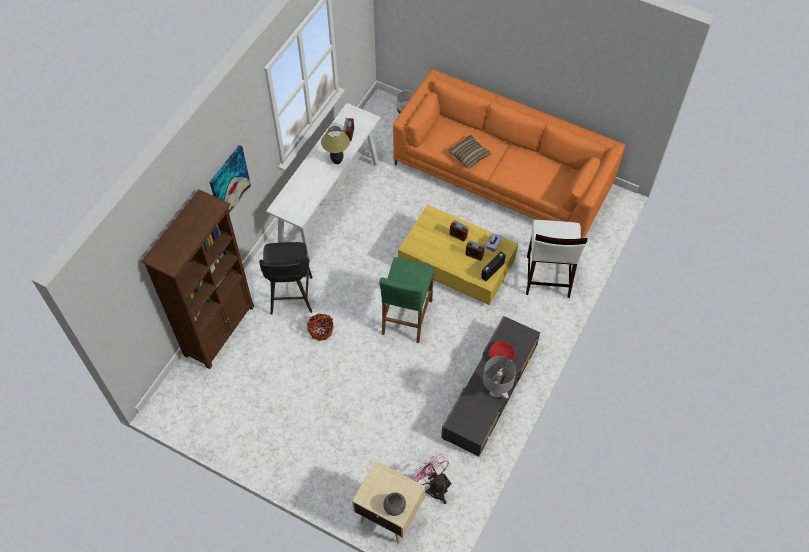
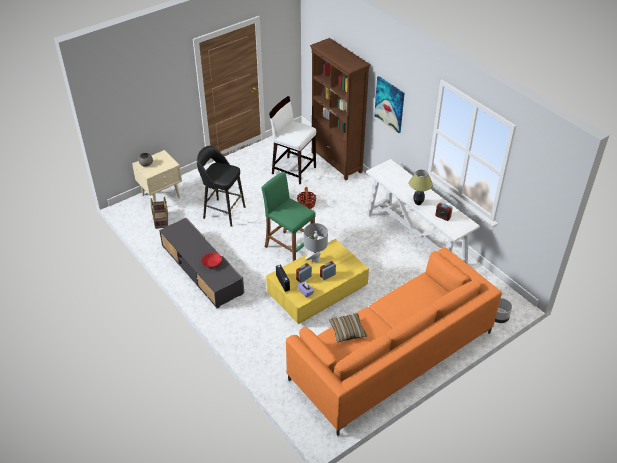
camera: 115 degrees right, 15 degrees down
black stool [259,242,312,315] -> black stool moved to [197,146,245,227]
pink fan [412,454,452,504] -> basket [150,197,168,229]
pillow [448,135,491,169] -> pillow moved to [329,313,367,343]
grey table lamp [483,356,516,399] -> grey table lamp moved to [304,223,328,263]
white stool [526,220,587,298] -> white stool moved to [269,96,316,185]

